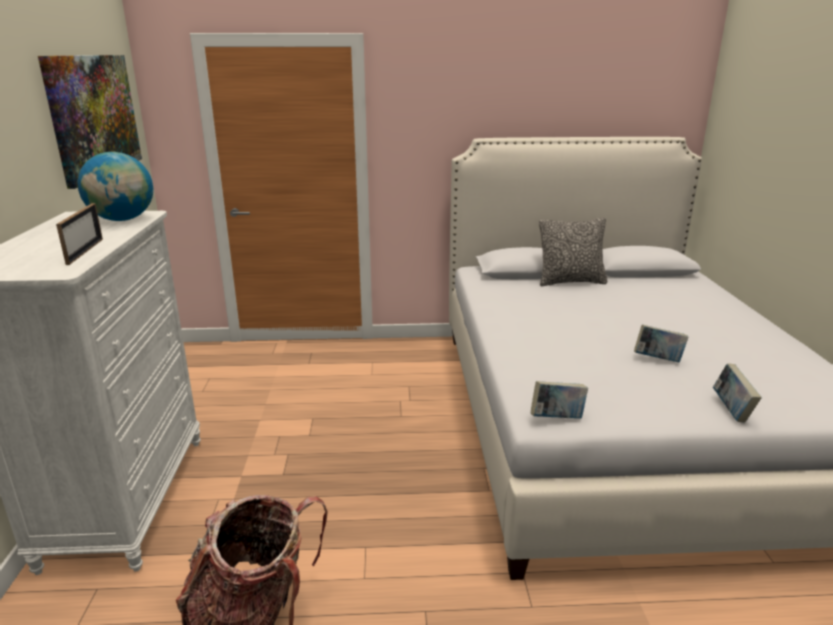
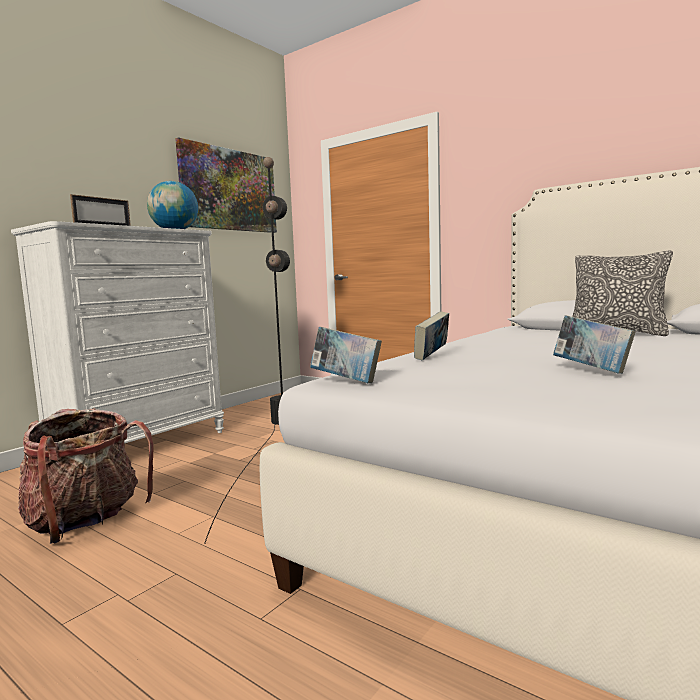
camera: 40 degrees right, 15 degrees down
book [713,363,762,423] -> book moved to [414,311,449,361]
none -> black floor lamp [204,157,290,544]

